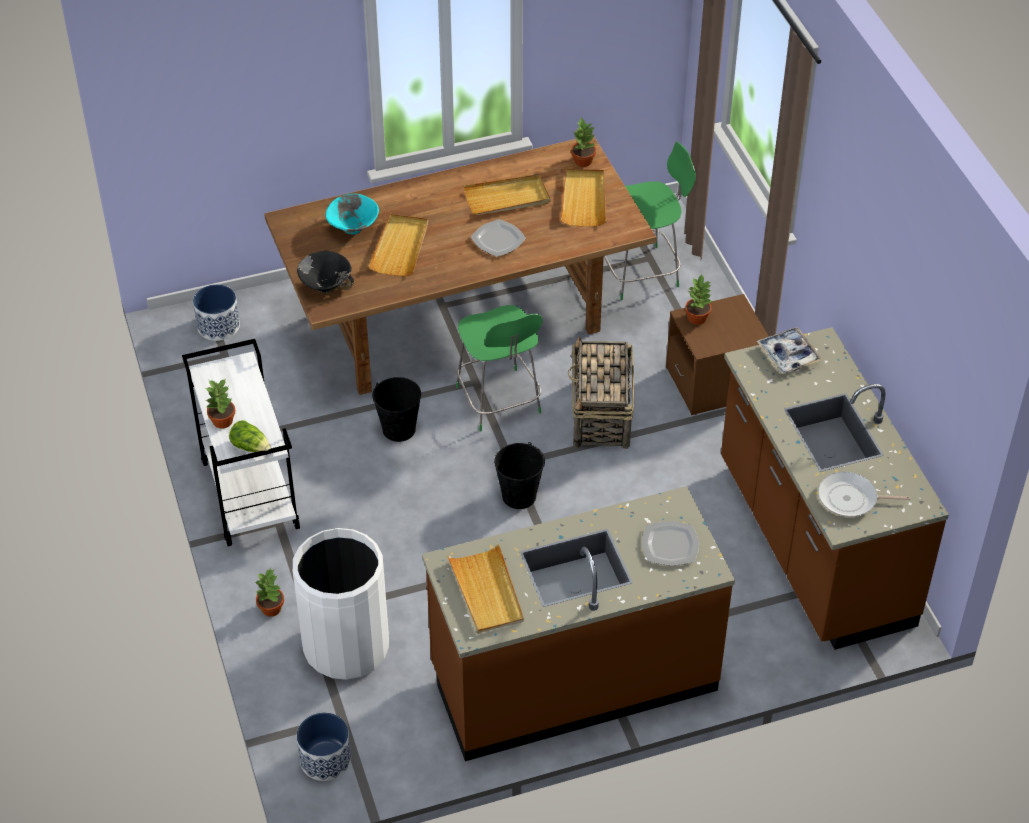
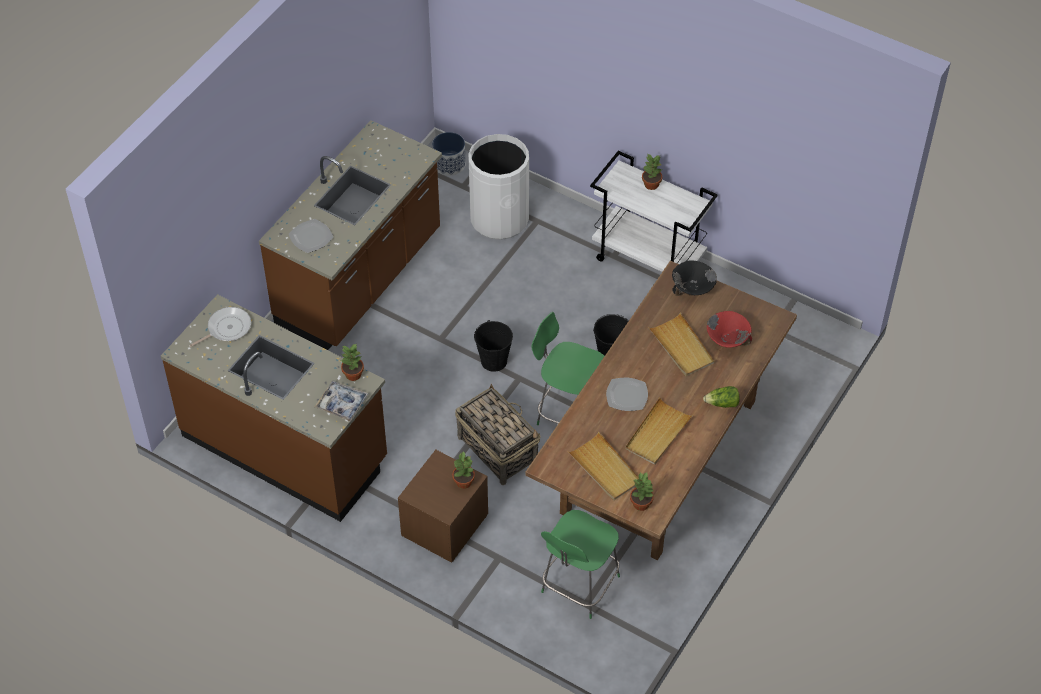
camera: 140 degrees right, 5 degrees up
planter [193,284,240,341] -> none
lettuce [229,420,271,452] -> lettuce moved to [703,386,740,408]
potted plant [255,568,284,617] -> potted plant moved to [341,344,364,381]
turquoise bowl [325,194,379,235] -> red bowl [707,311,752,348]
beige tray [447,544,524,633] -> none

